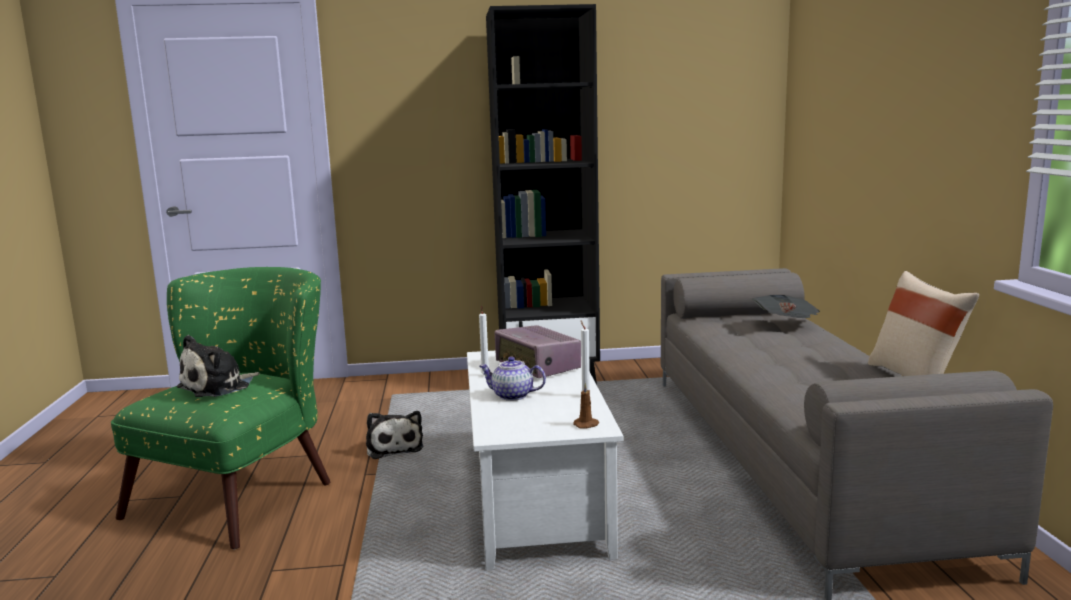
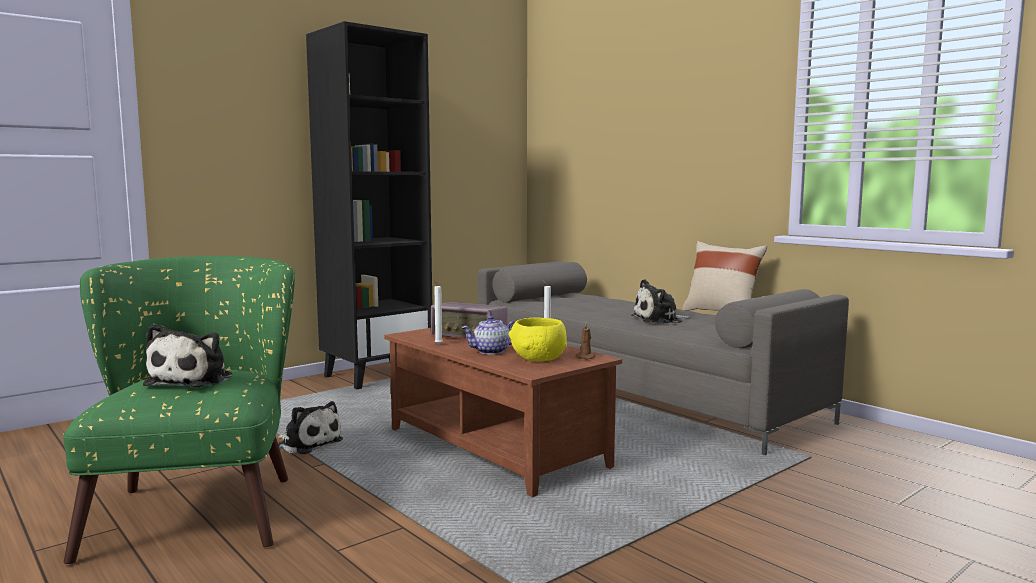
camera: 35 degrees left, 5 degrees down
white coffee table [467,351,623,570] -> brown coffee table [384,328,622,497]
newspaper [752,295,820,318] -> none
none -> yellow bowl [509,317,567,361]
none -> plush toy [631,279,690,324]

